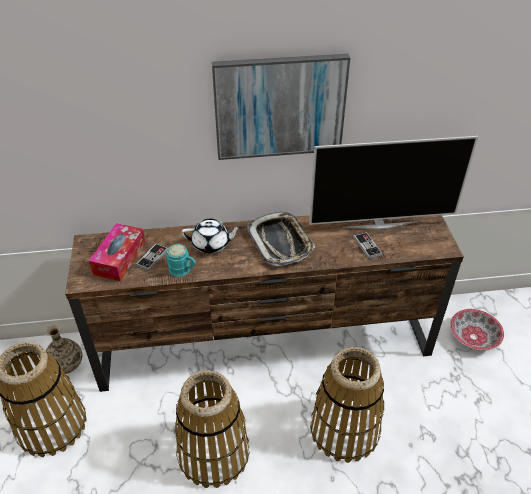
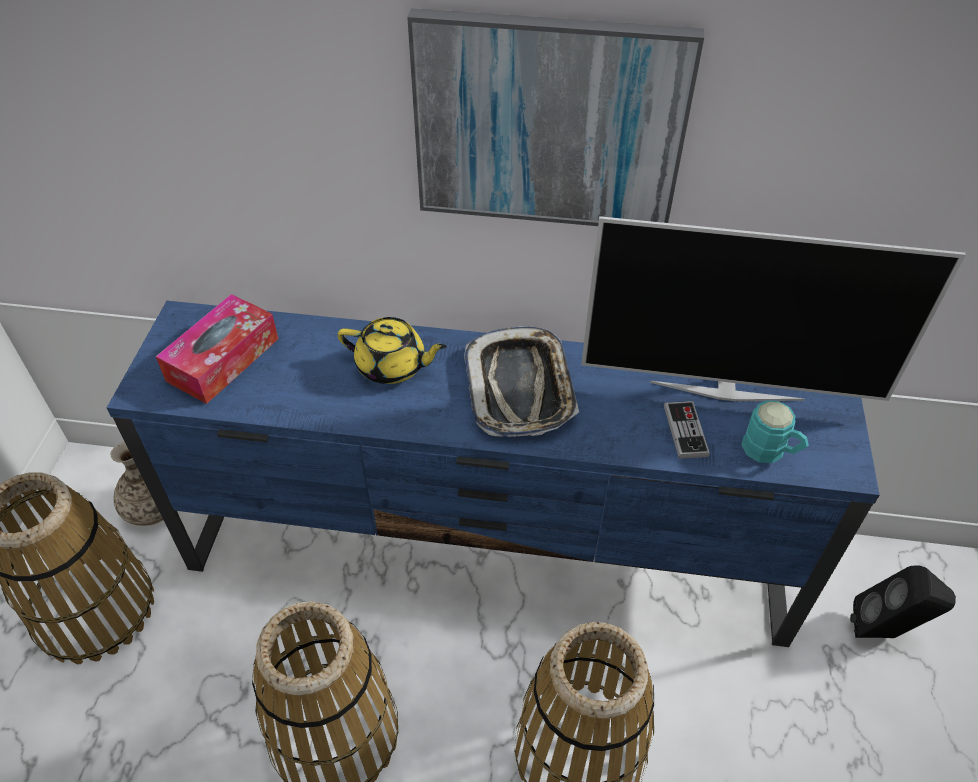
camera: 15 degrees right, 5 degrees up
brown tv stand [65,215,464,392] -> blue tv stand [107,301,880,647]
game controller [136,243,168,271] -> none
turquoise mug [166,244,196,277] -> turquoise mug moved to [741,400,809,463]
white teapot [181,219,242,253] -> yellow teapot [337,317,447,384]
bowl [450,309,504,350] -> black speaker [850,565,956,638]

